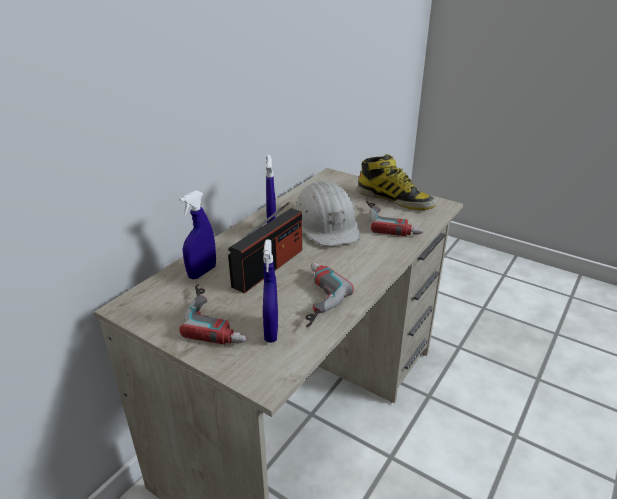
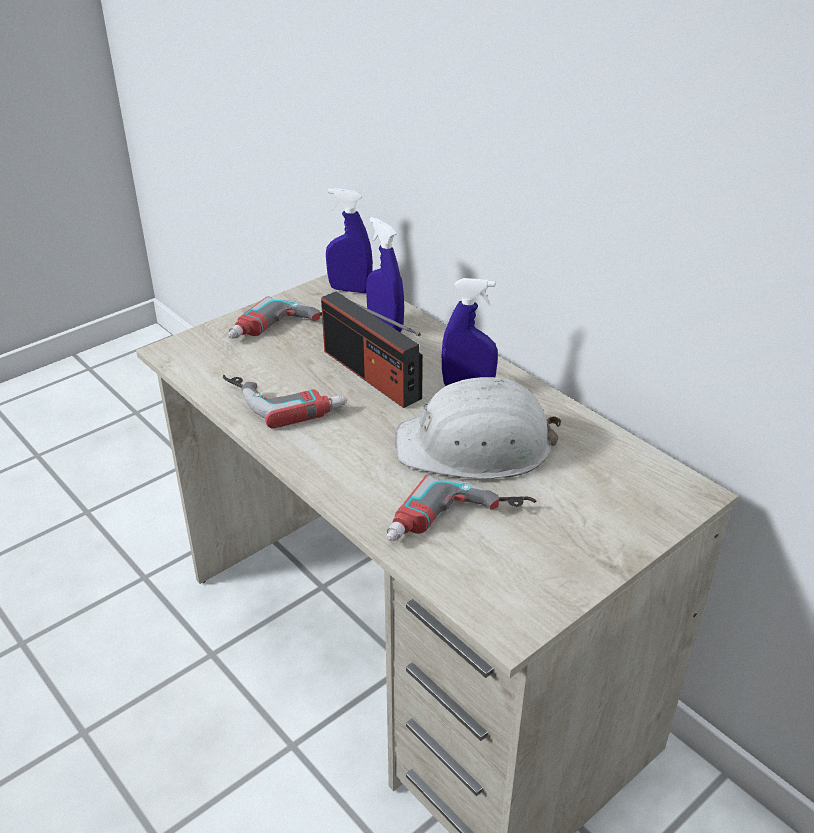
camera: 105 degrees right, 5 degrees up
blue spray bottle [263,239,278,343] -> blue spray bottle moved to [326,188,373,293]
boot [357,154,436,210] -> none

